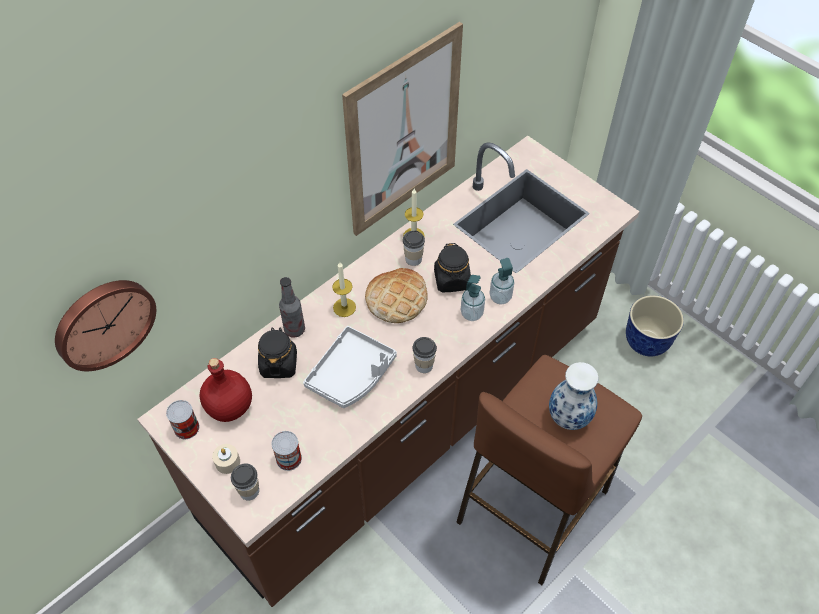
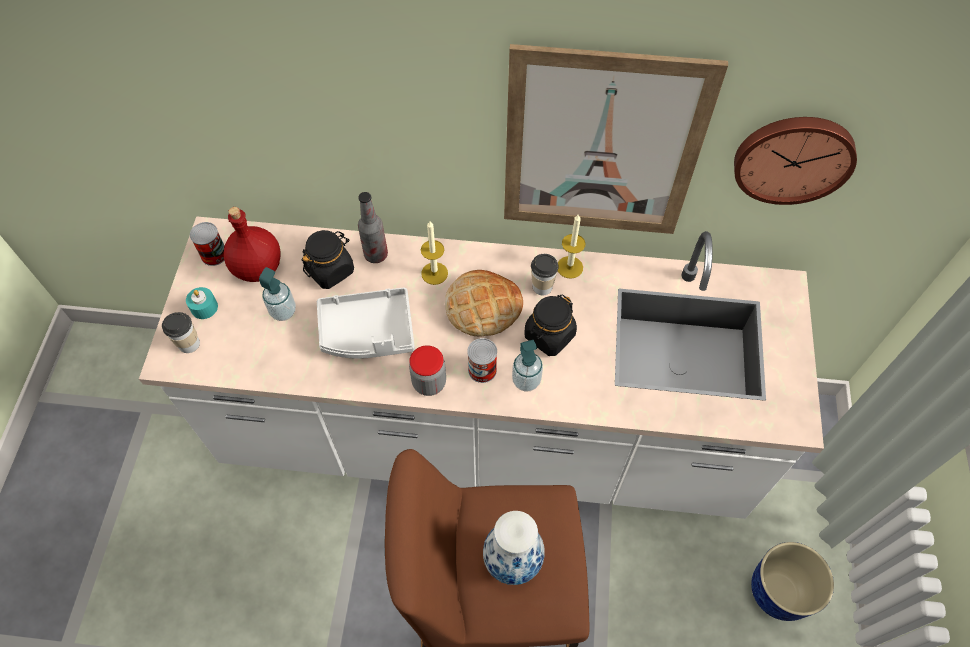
camera: 50 degrees right, 5 degrees up
wall clock [55,280,156,371] -> wall clock moved to [734,117,857,205]
brown counter [137,136,640,607] -> white counter [139,216,824,519]
beige candle [212,444,240,474] -> turquoise candle [186,287,218,319]
can [271,431,302,471] -> can moved to [467,338,497,383]
cup [412,337,437,373] -> jar [409,345,446,396]
soap dispenser [489,258,514,305] -> soap dispenser moved to [259,267,296,321]

